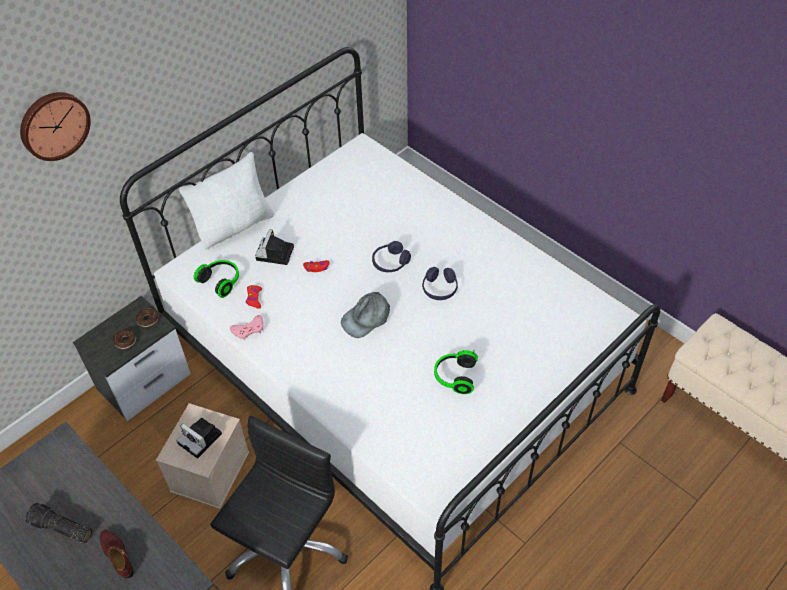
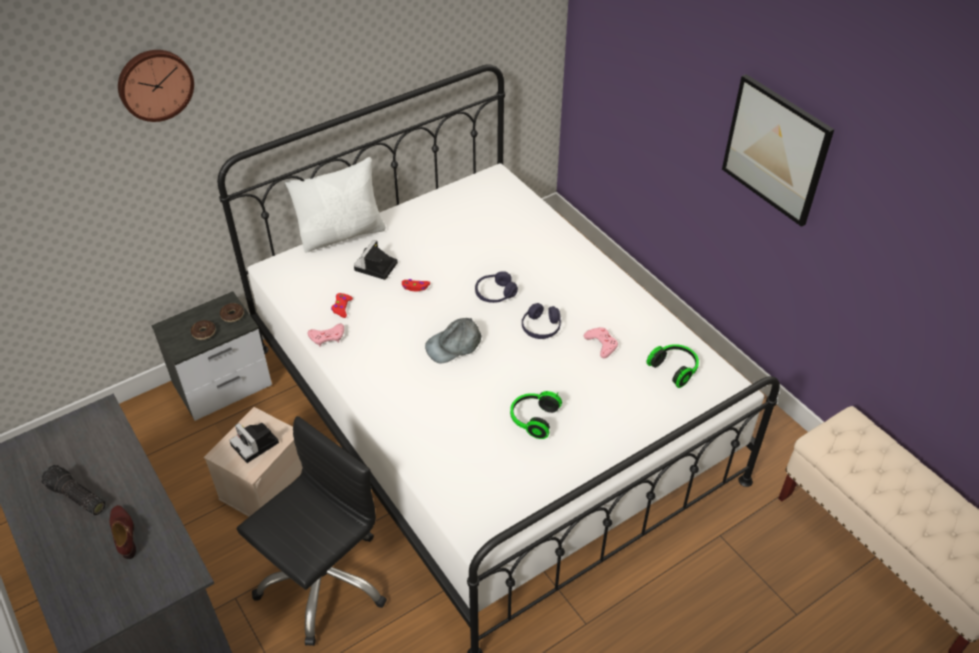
camera: 10 degrees right, 5 degrees down
headphones [194,260,239,298] -> headphones moved to [646,344,699,388]
none -> pink game controller [584,327,618,358]
none -> picture [722,74,834,227]

